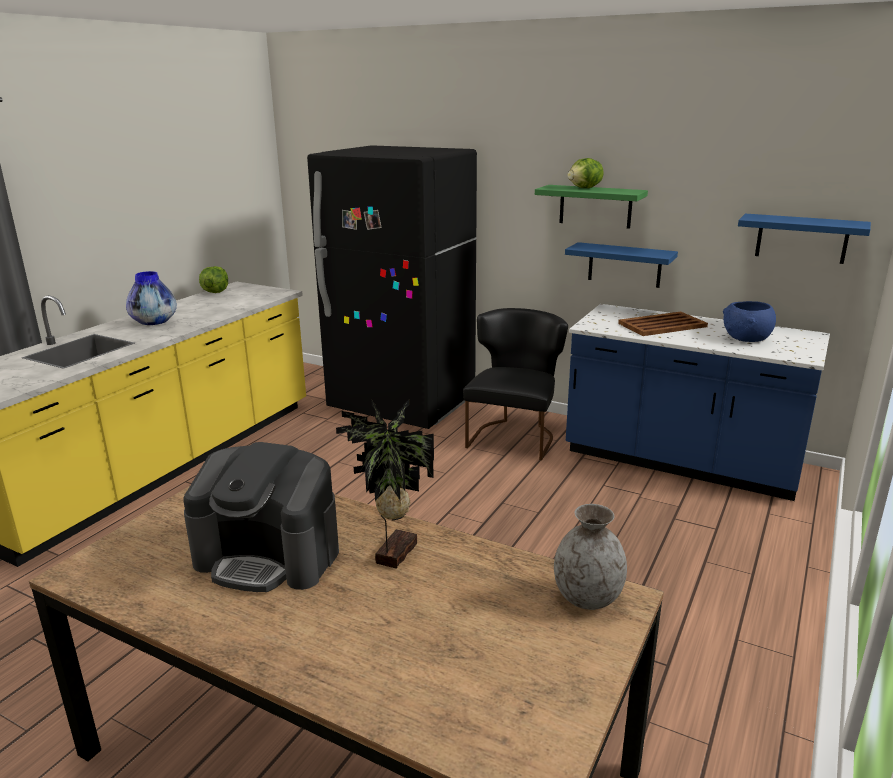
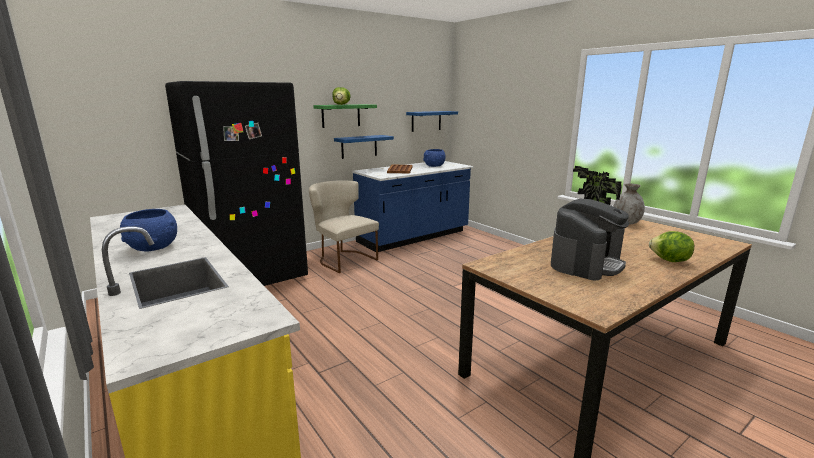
camera: 65 degrees left, 5 degrees down
vase [126,271,177,325] -> blue bowl [120,209,177,252]
lettuce [199,266,228,293] -> lettuce moved to [649,231,694,262]
black chair [463,308,568,460] -> beige chair [309,180,379,273]

